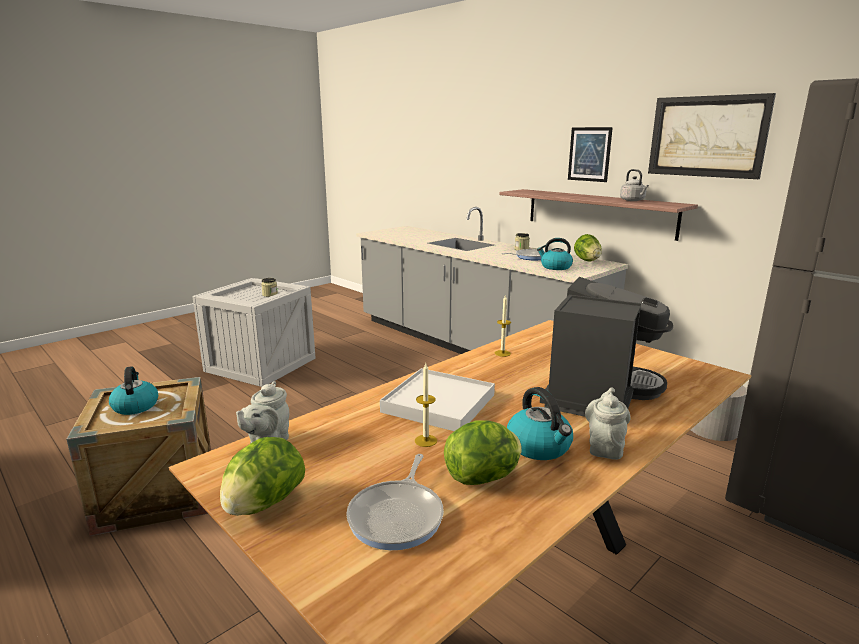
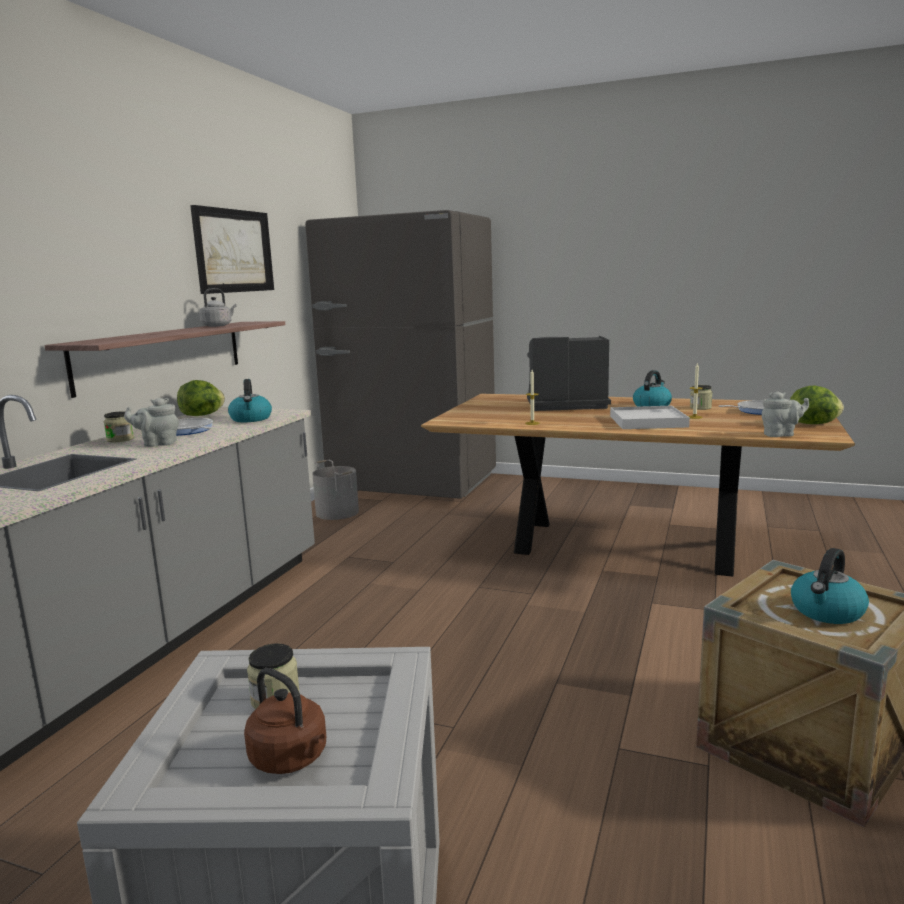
camera: 115 degrees left, 5 degrees down
lettuce [444,420,522,485] -> jar [690,385,713,410]
picture [568,127,613,182] -> none
grey teapot [585,387,631,460] -> grey teapot moved to [124,398,179,447]
none -> brown kettle [244,668,326,774]

